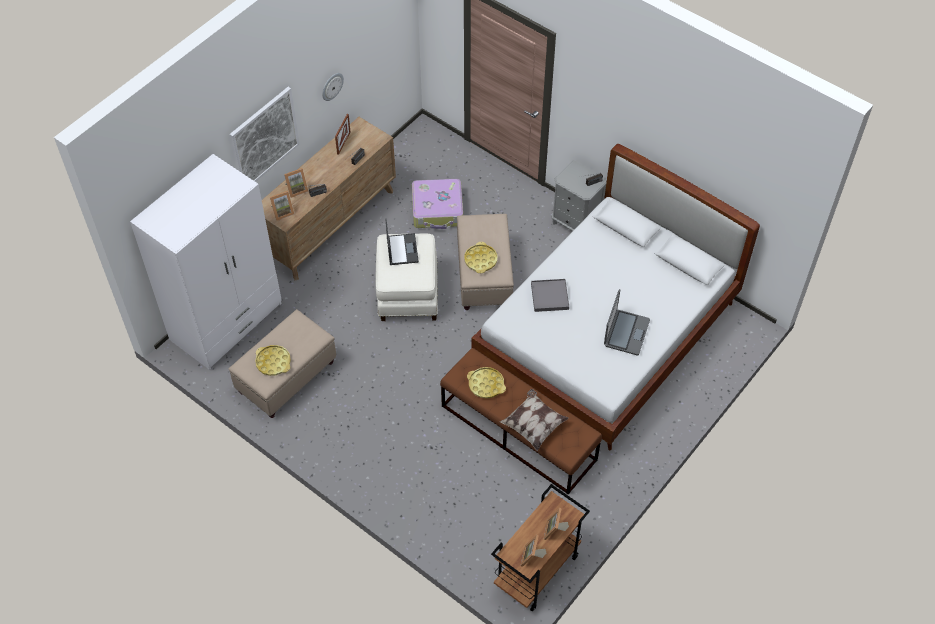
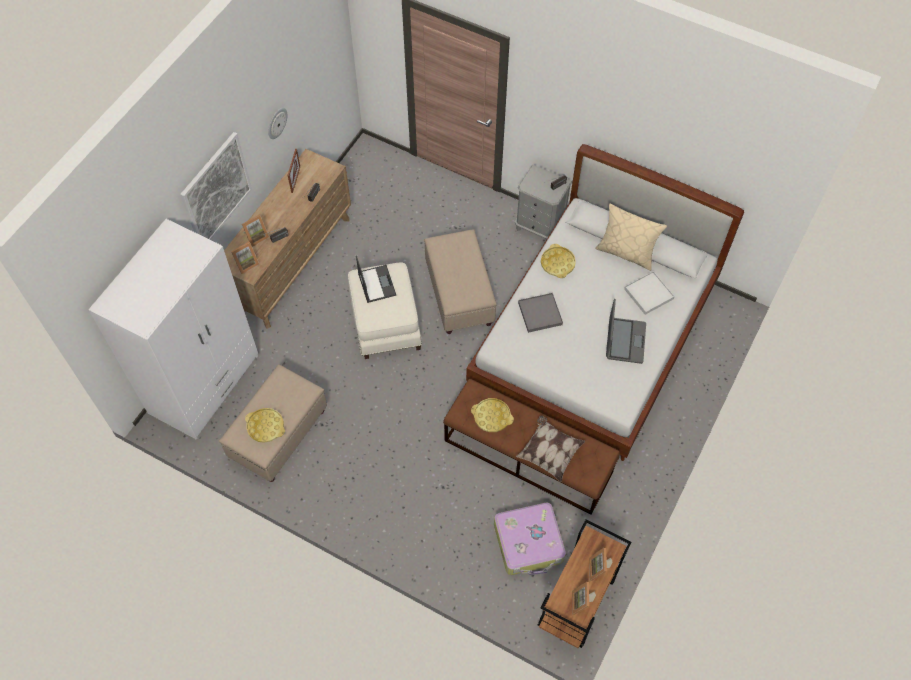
camera: 10 degrees left, 5 degrees up
suitcase [412,179,463,229] -> suitcase moved to [494,503,566,575]
yellow tray [464,242,497,273] -> yellow tray moved to [541,244,576,278]
none -> beige pillow [595,204,667,271]
none -> white tray [624,271,675,315]

